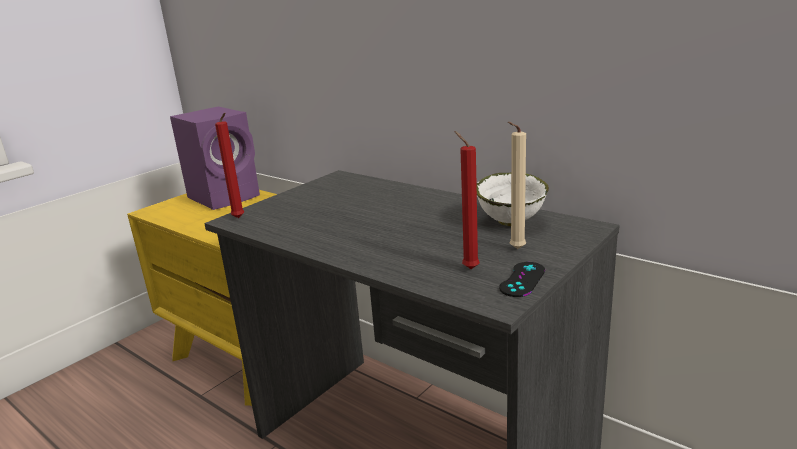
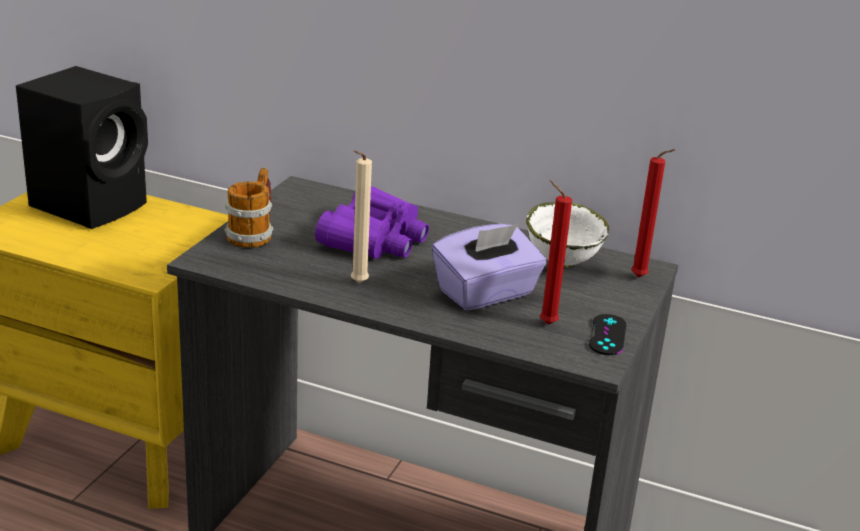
camera: 20 degrees left, 5 degrees up
purple speaker [170,106,260,210] -> black speaker [16,66,148,229]
red candle [215,112,244,218] -> red candle moved to [631,149,675,277]
beige candle [508,122,526,249] -> beige candle moved to [351,150,372,283]
none -> mug [224,168,273,248]
none -> purple binoculars [315,187,429,259]
none -> purple tissue box [432,224,547,310]

